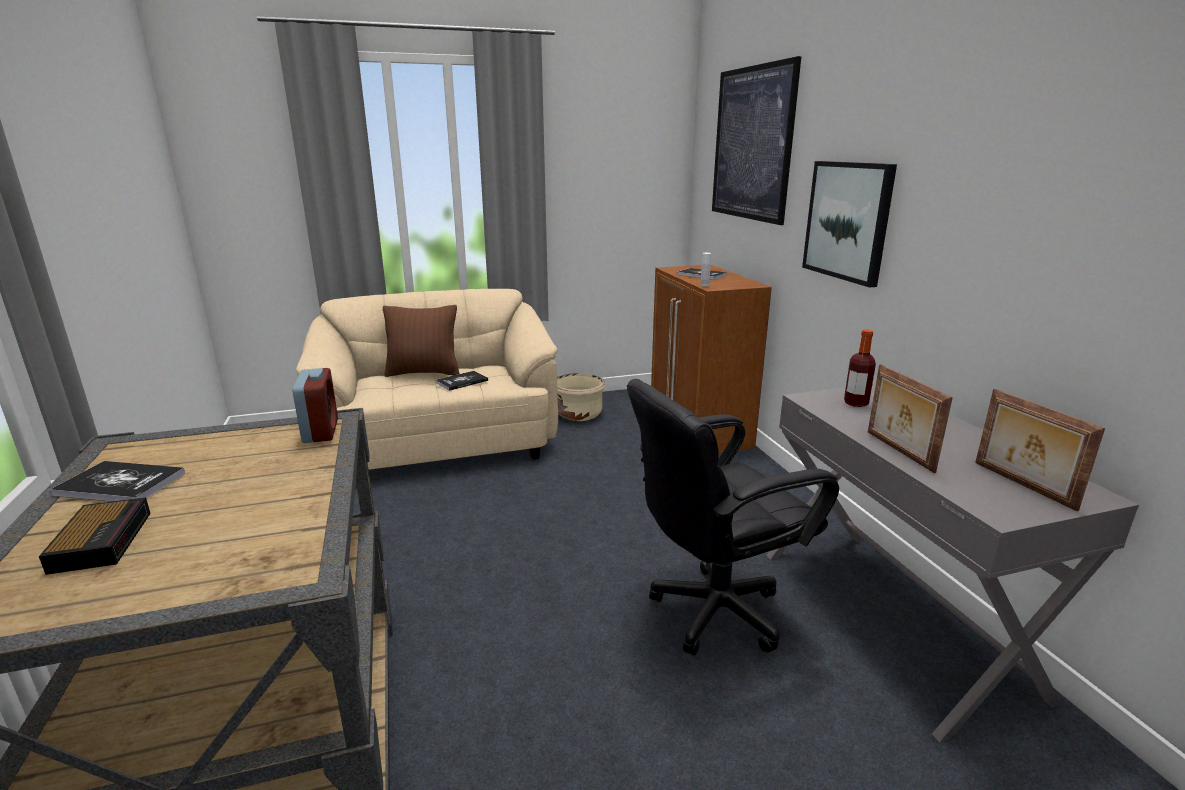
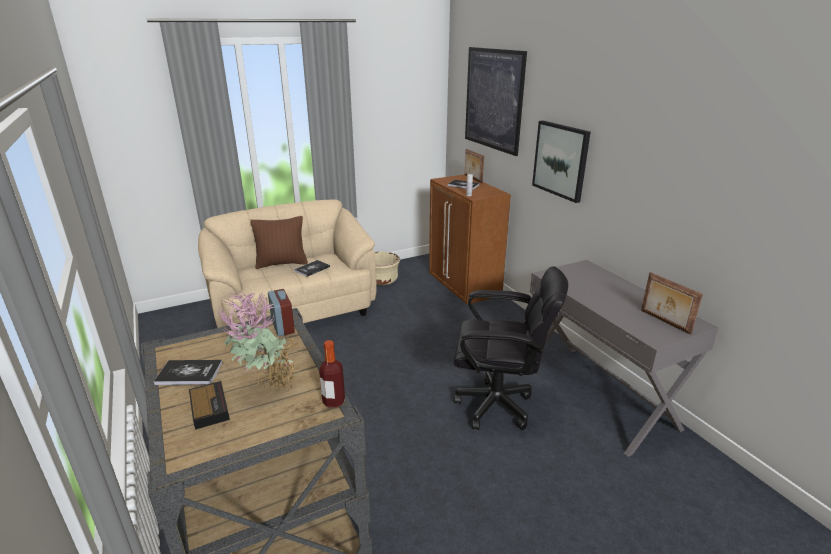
camera: 10 degrees left, 5 degrees up
black office chair [627,379,839,656] -> black office chair turned 135 degrees counterclockwise [454,266,568,430]
bottle [844,329,876,407] -> bottle moved to [319,340,345,408]
picture frame [868,364,953,473] -> picture frame moved to [465,149,484,183]
none -> potted plant [218,291,298,390]

